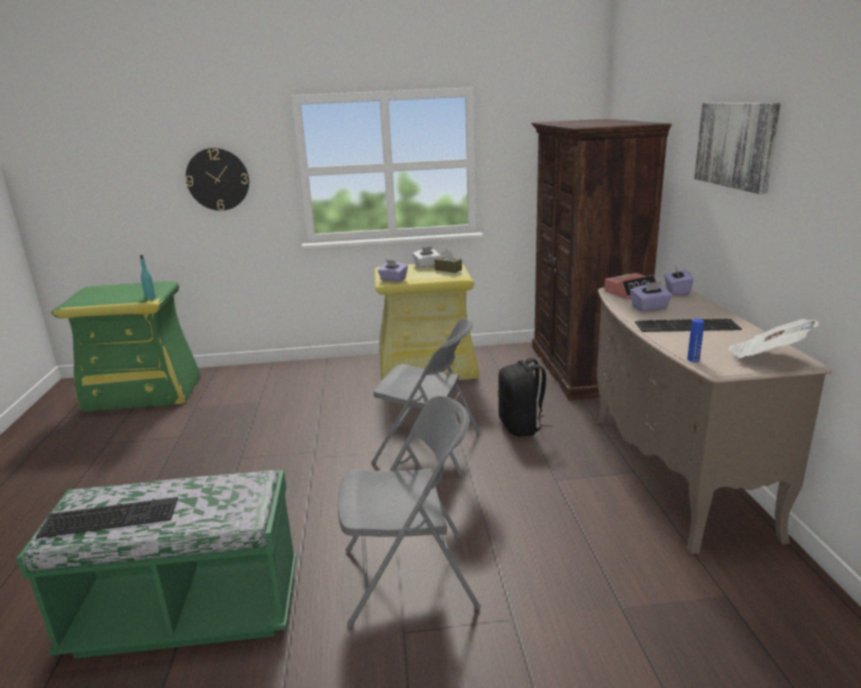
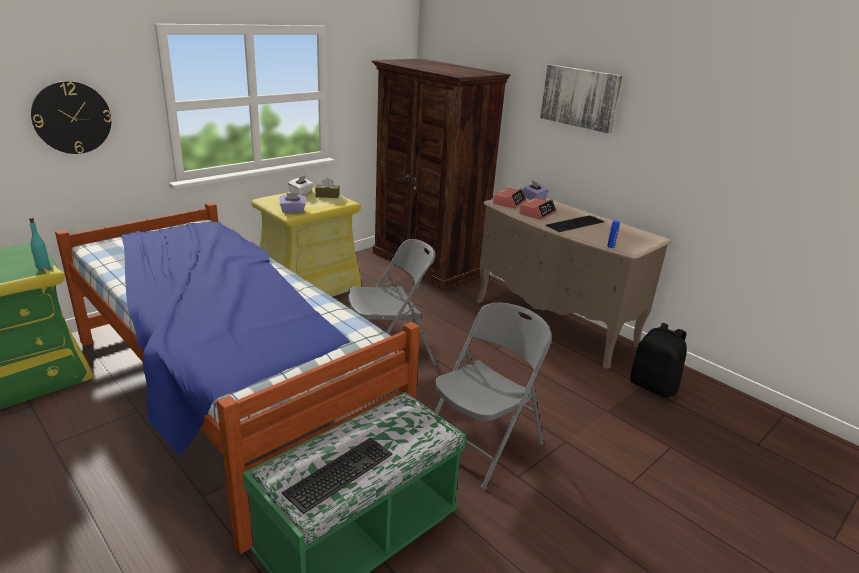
camera: 40 degrees left, 5 degrees up
black backpack [498,358,552,437] -> black backpack moved to [630,323,687,398]
purple tissue box [630,281,672,311] -> alarm clock [519,198,557,220]
newspaper [728,319,819,359] -> none
none -> bed [55,202,420,554]

